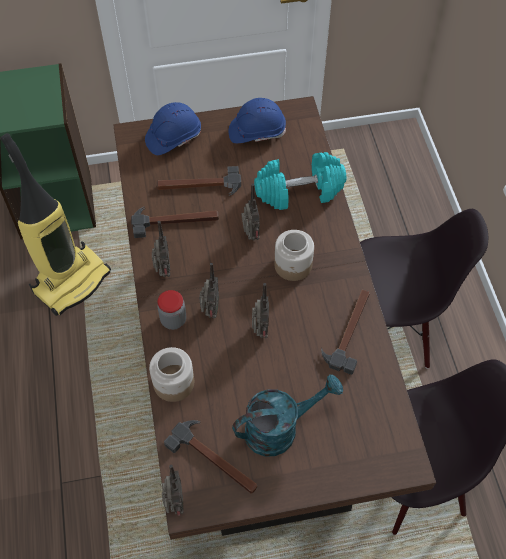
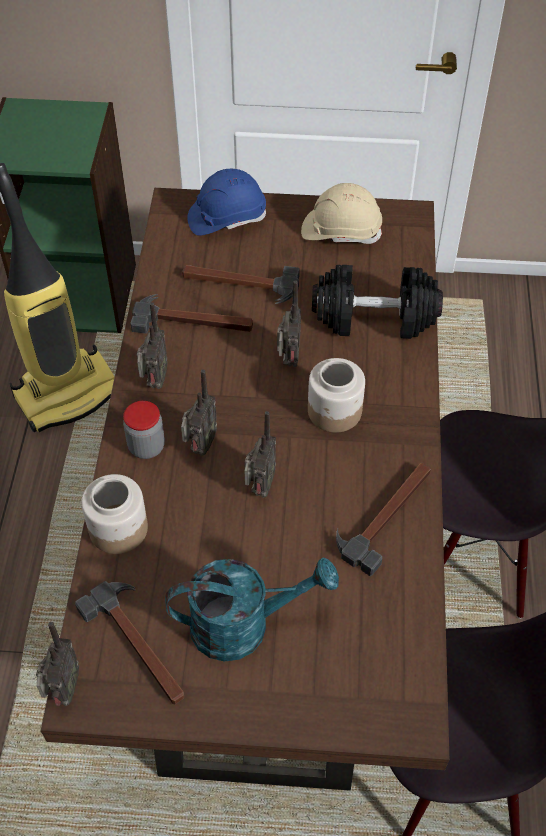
camera: 15 degrees right, 5 degrees down
blue hard hat [229,98,286,143] -> beige hard hat [301,183,382,244]
turquoise dumbbell [254,152,347,210] -> black dumbbell [312,265,443,339]

